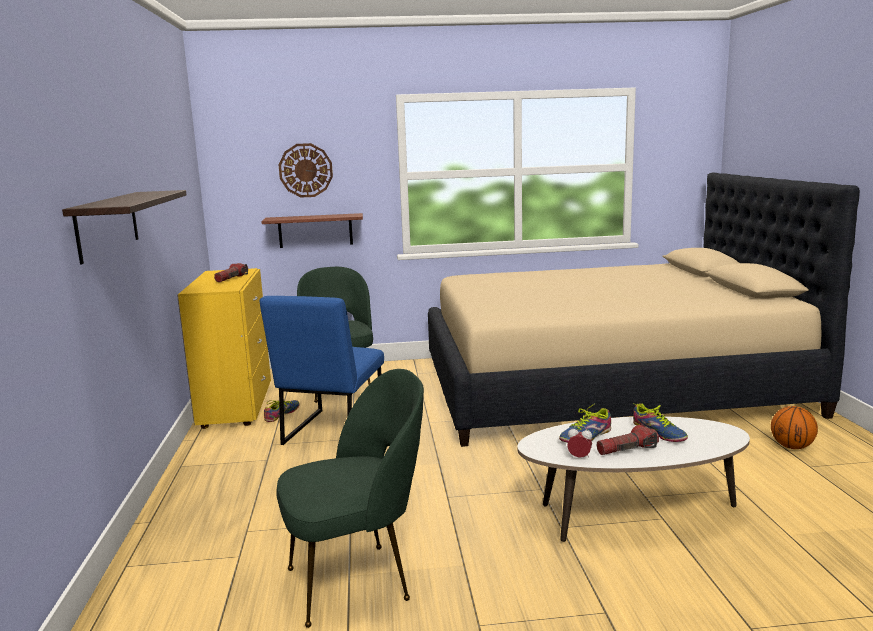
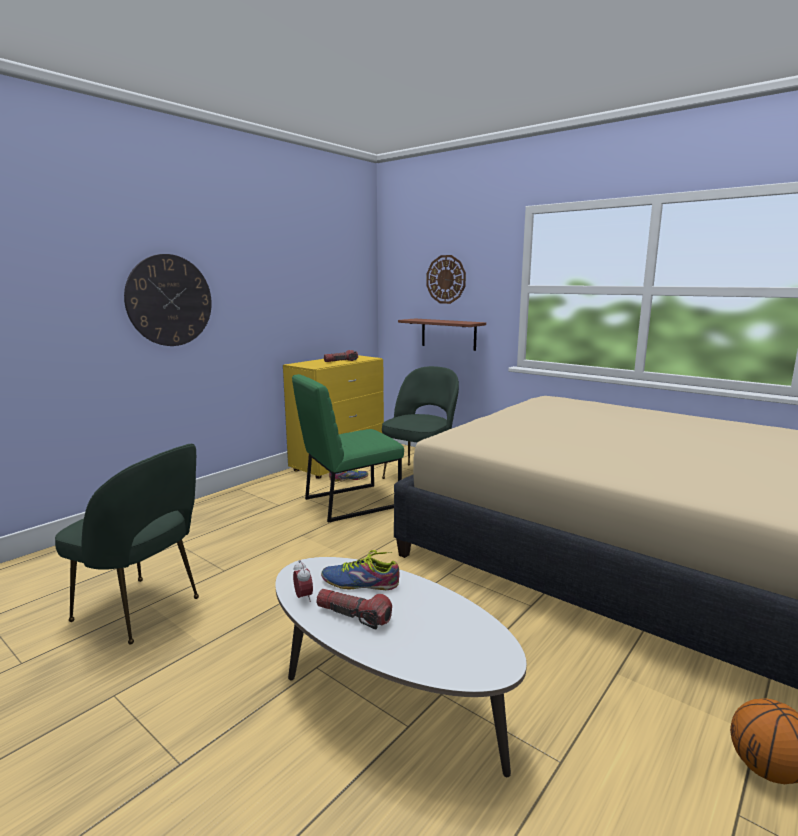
camera: 45 degrees right, 0 degrees up
shelf [62,190,186,265] -> wall clock [124,254,212,346]
blue chair [260,296,384,445] -> green chair [292,374,404,523]
shoe [633,403,688,442] -> none

